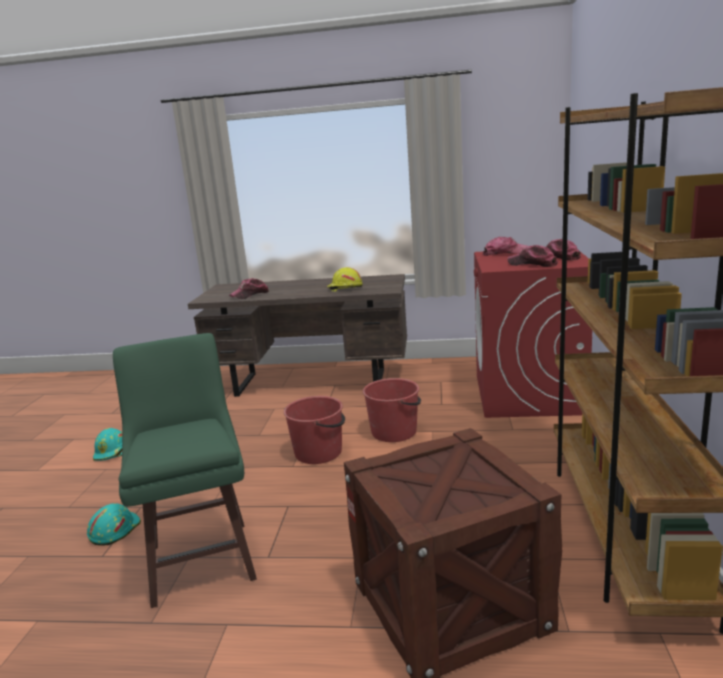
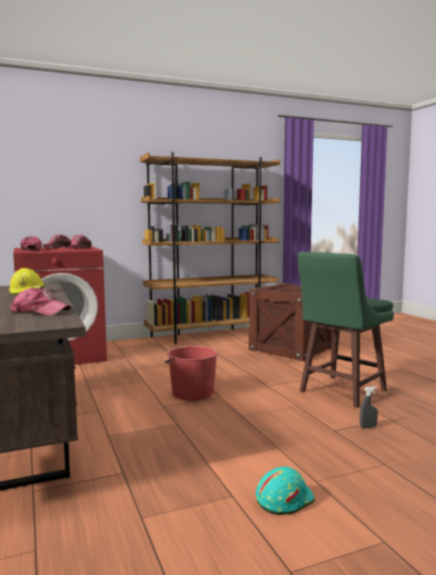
camera: 120 degrees left, 10 degrees down
turquoise hard hat [87,503,141,546] -> grey spray bottle [360,386,378,428]
red bucket [363,378,421,442] -> none

